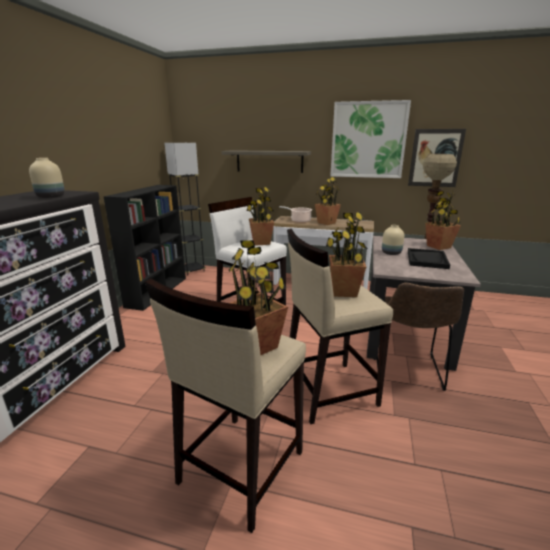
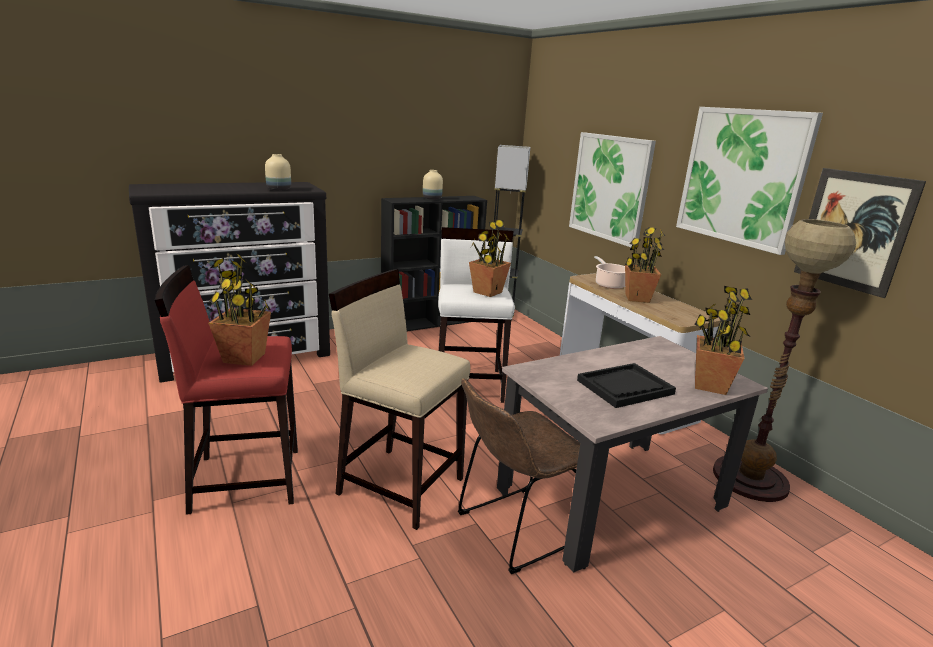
camera: 45 degrees right, 0 degrees up
beige stool [145,278,306,533] -> red stool [155,265,298,515]
shelf [222,150,311,173] -> picture [569,132,656,247]
potted plant [326,212,367,297] -> none
beige vase [382,225,404,255] -> beige vase moved to [423,170,443,200]

